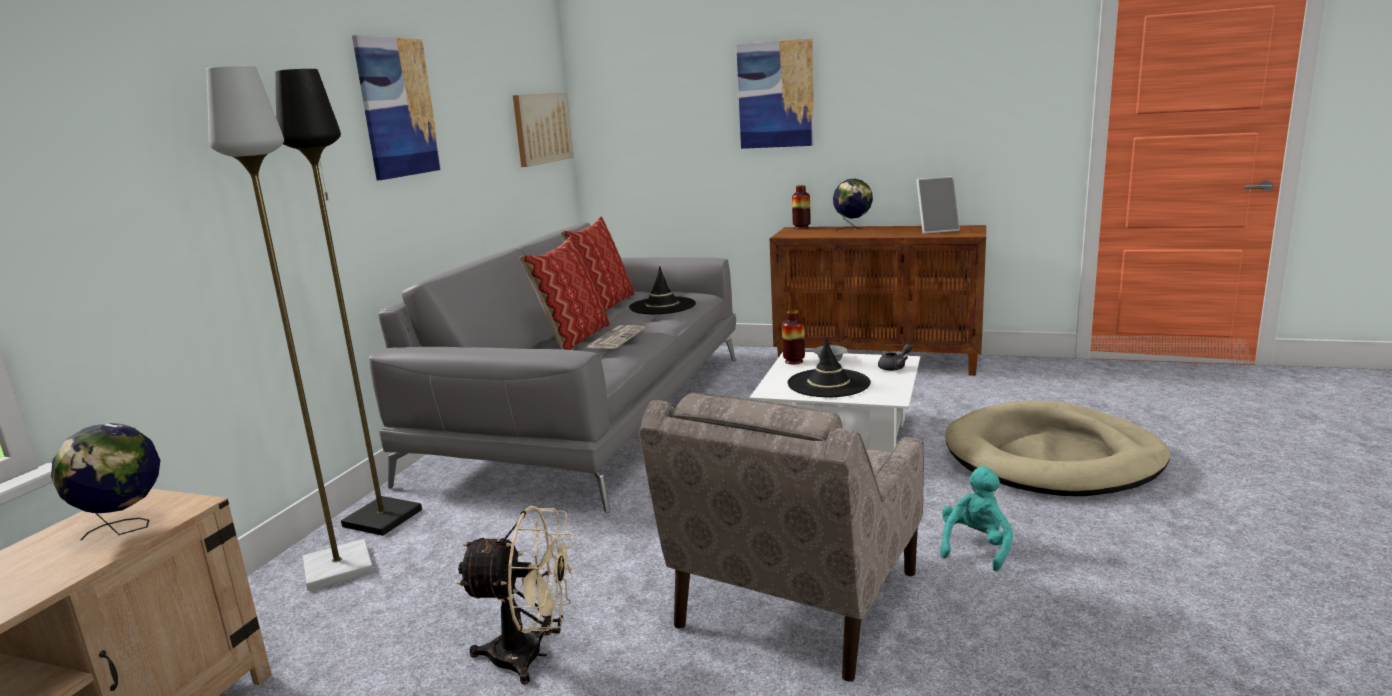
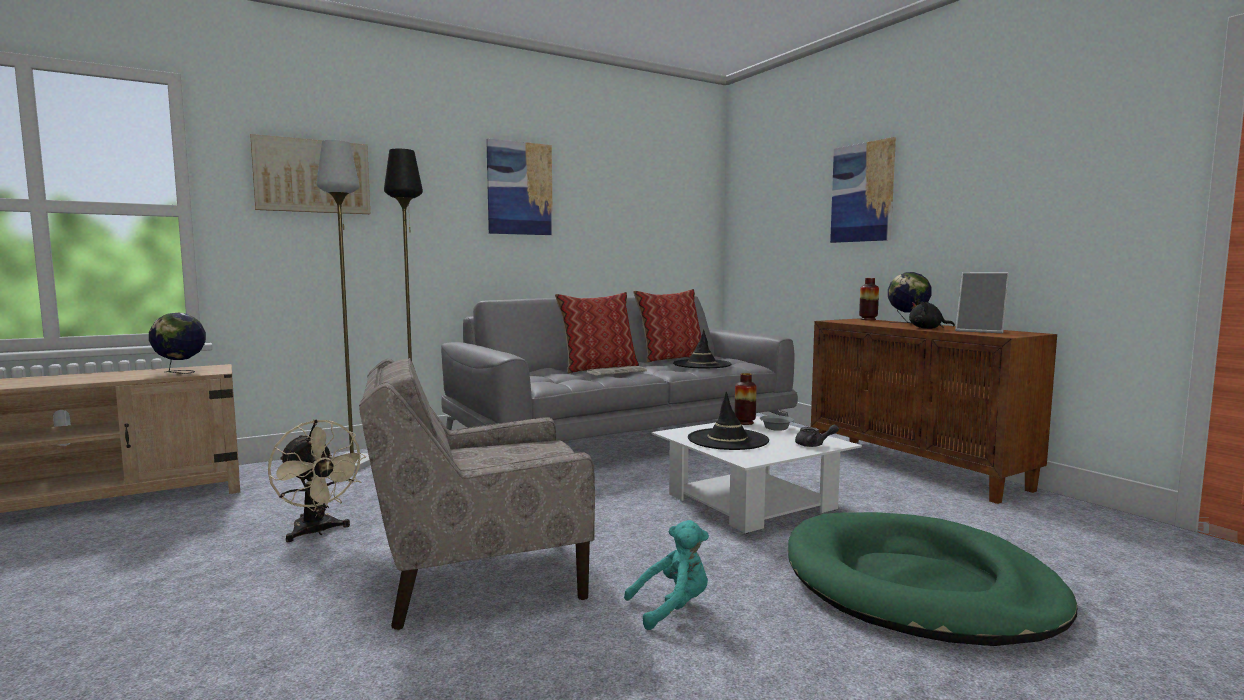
camera: 40 degrees right, 10 degrees down
picture [513,93,573,167] -> picture moved to [250,134,370,214]
beige dog bed [945,400,1170,496] -> green dog bed [788,512,1077,646]
none -> black plush toy [909,300,955,329]

